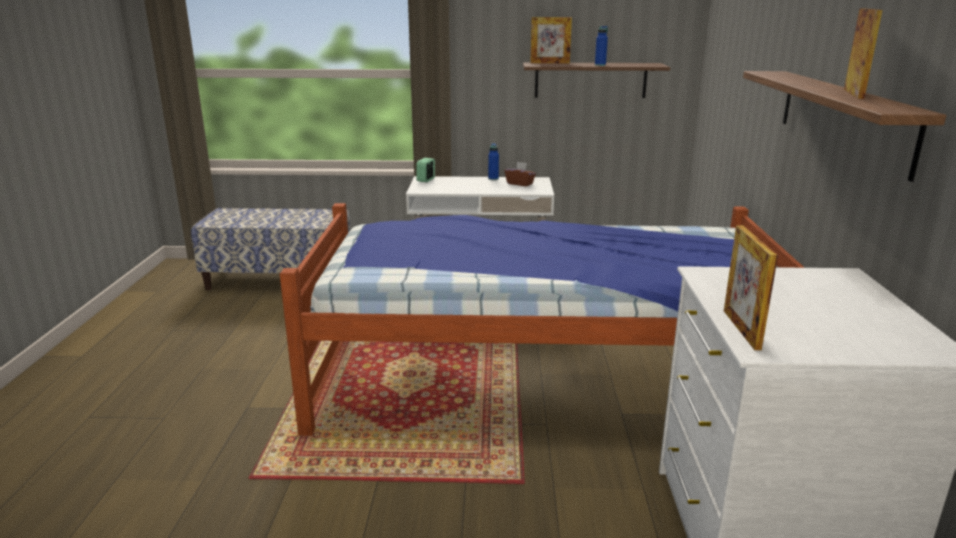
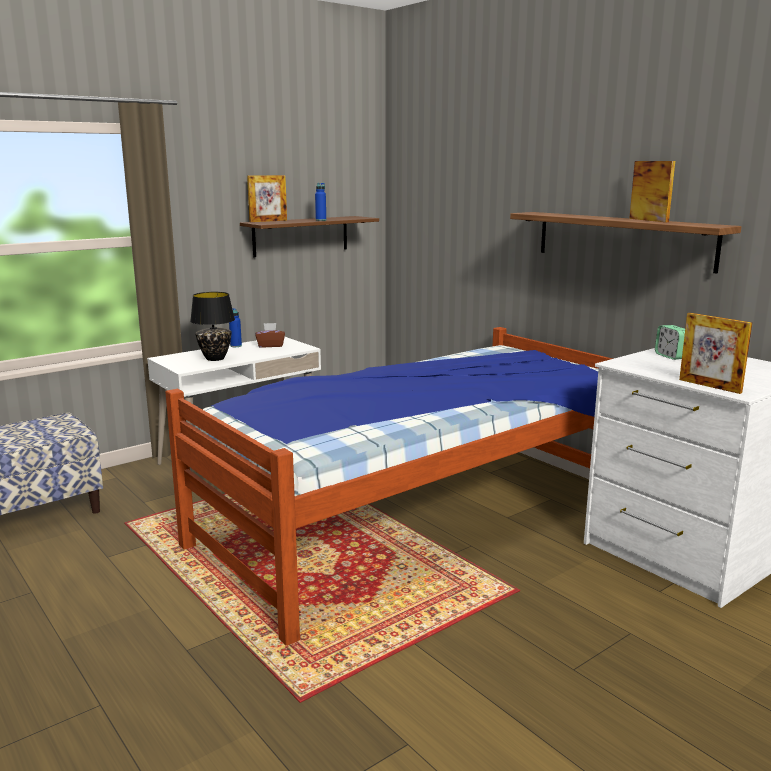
camera: 40 degrees left, 5 degrees down
alarm clock [416,158,435,182] -> alarm clock moved to [655,325,685,360]
none -> black table lamp [190,292,235,361]

